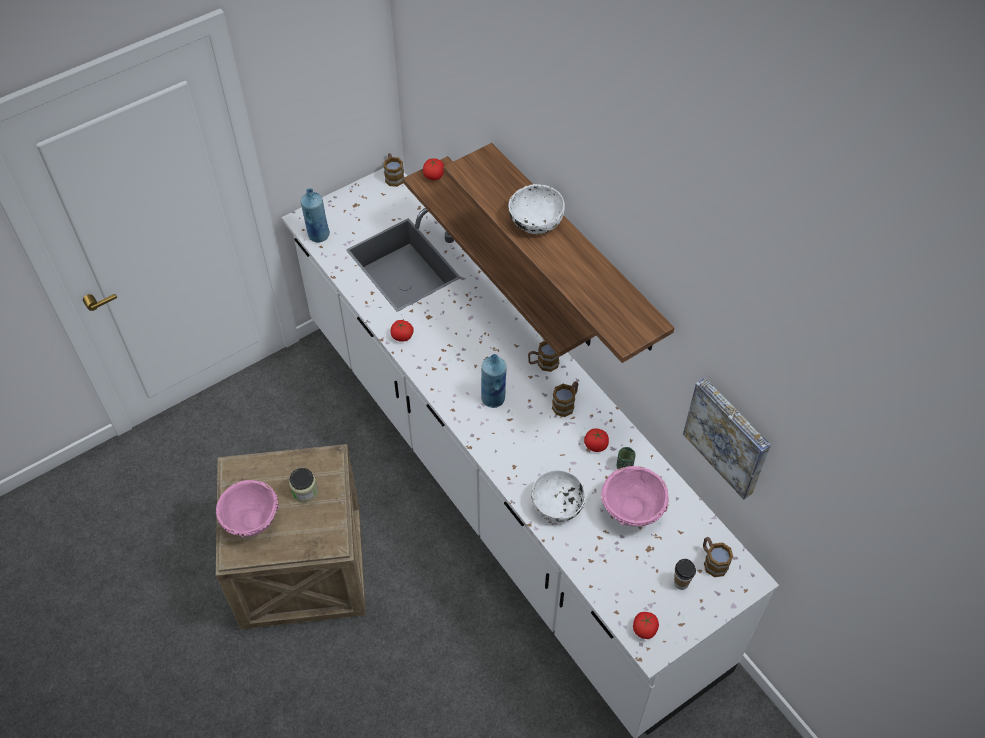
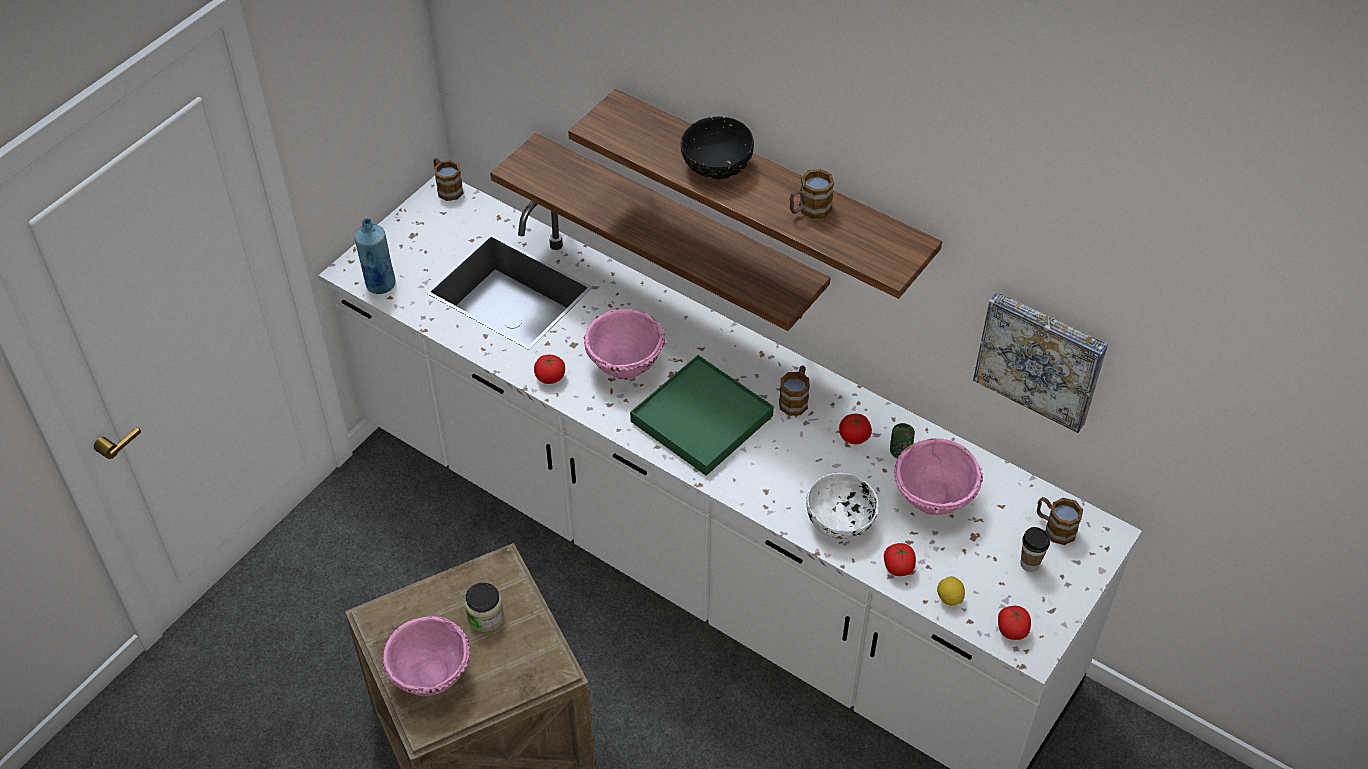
camera: 20 degrees left, 5 degrees down
tomato [423,159,444,180] -> tomato moved to [884,543,916,576]
blue bottle [481,354,506,408] -> green tray [630,355,774,476]
white bowl [509,184,565,234] -> black bowl [681,116,754,179]
mug [528,340,559,372] -> mug moved to [790,169,834,219]
none -> pink bowl [583,309,666,380]
none -> lemon [937,576,965,606]

